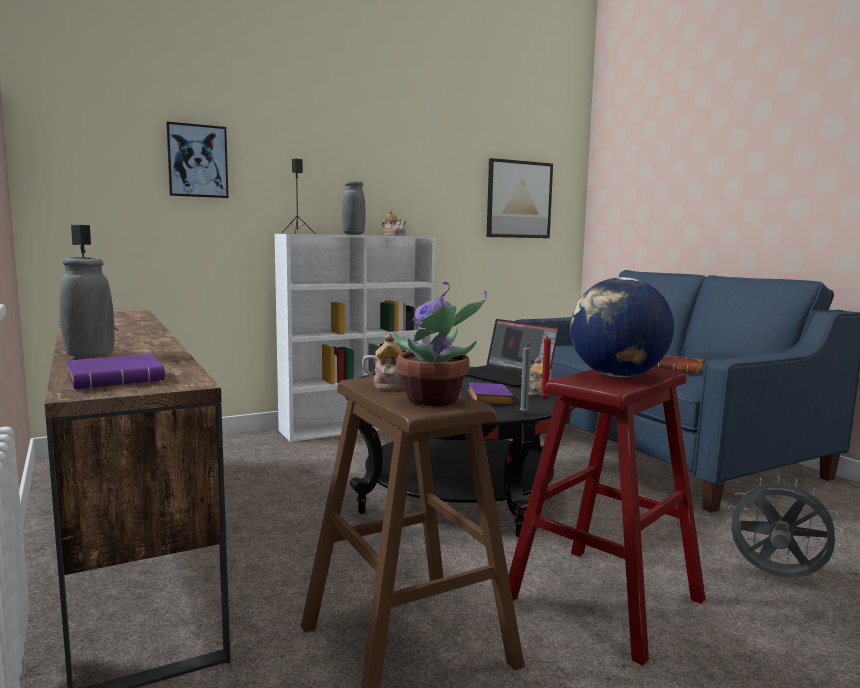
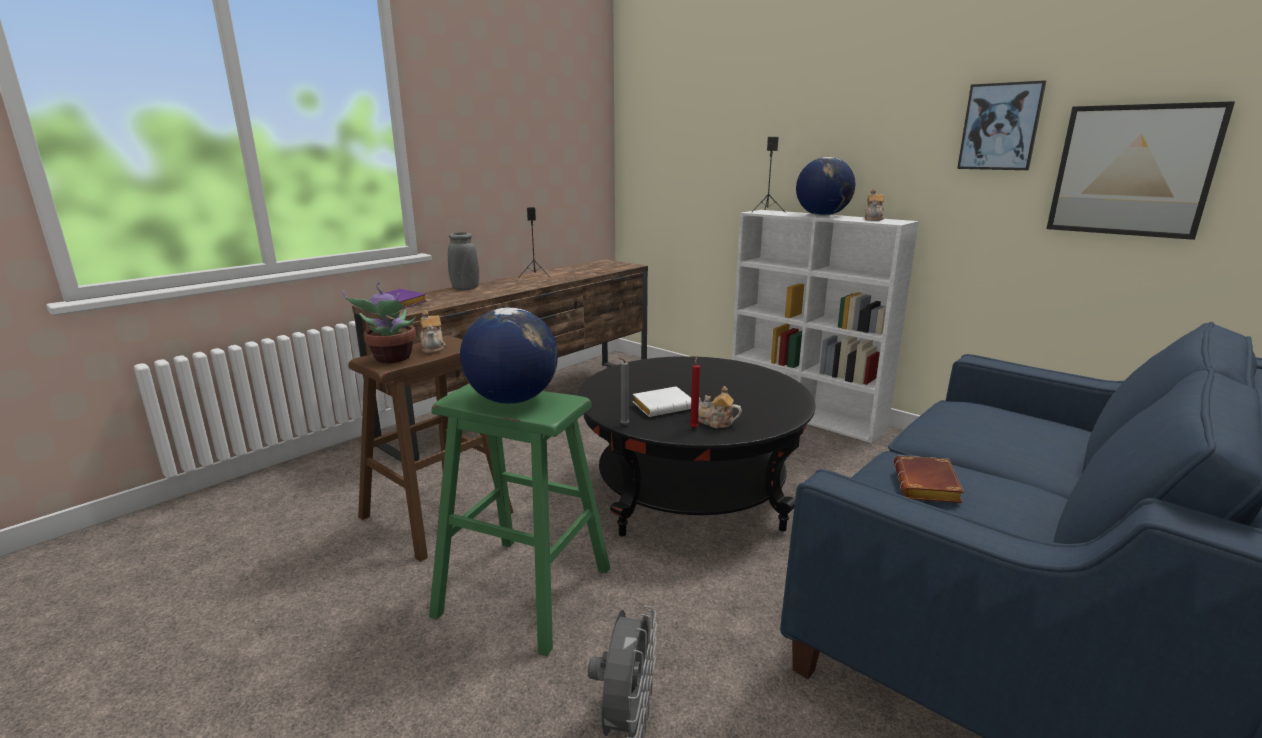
camera: 70 degrees right, 10 degrees up
picture [166,122,228,198] -> picture moved to [957,80,1046,170]
grey vase [342,181,366,235] -> globe [796,157,855,216]
laptop [465,319,559,387] -> none
purple book [467,382,515,405] -> white book [633,386,691,417]
red stool [508,367,705,666] -> green stool [429,384,610,656]

